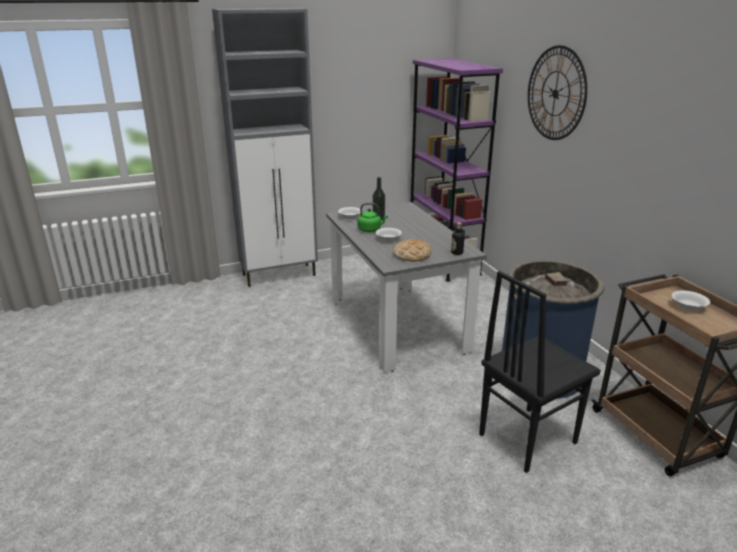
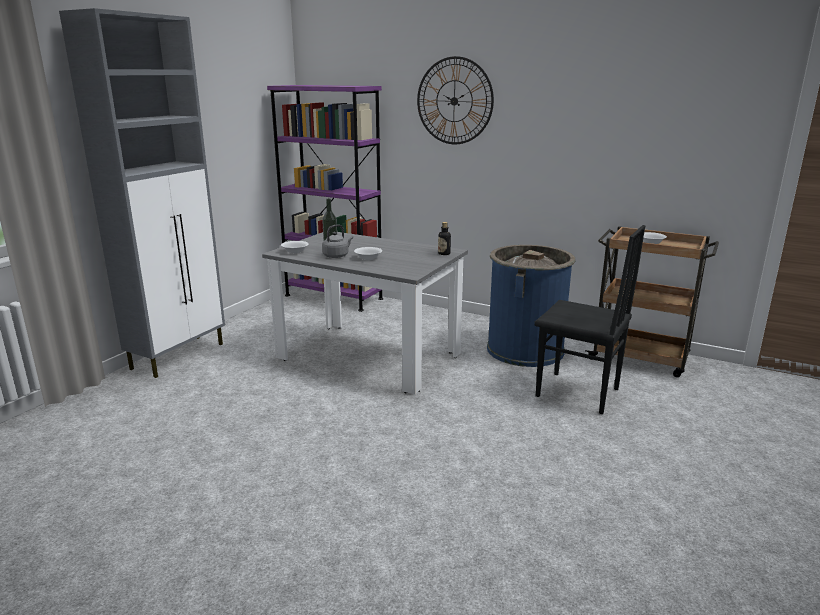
camera: 40 degrees left, 5 degrees down
green kettle [358,203,388,232] -> grey kettle [322,224,353,258]
bread [393,239,431,262] -> none
black chair [479,271,601,473] -> black chair turned 75 degrees counterclockwise [534,225,645,414]

